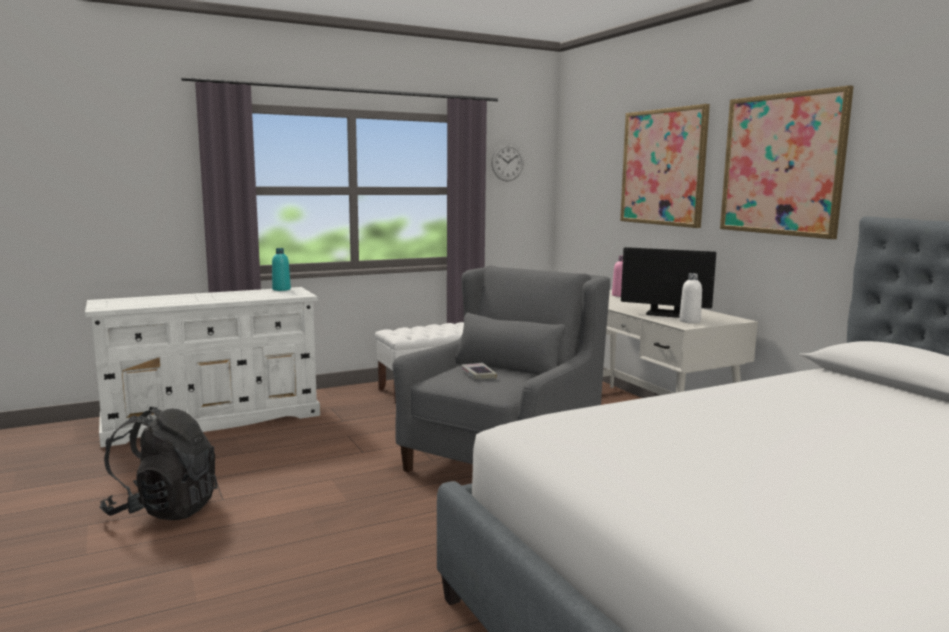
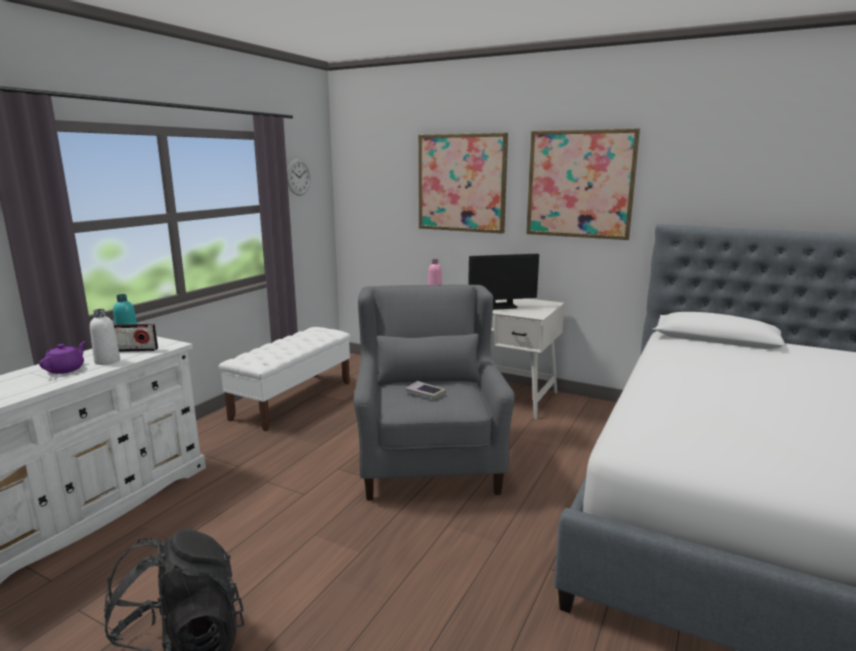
camera: 35 degrees left, 5 degrees up
white bottle [679,273,702,323] -> white bottle moved to [90,309,120,365]
none -> purple teapot [39,341,86,374]
none -> radio [113,323,158,352]

